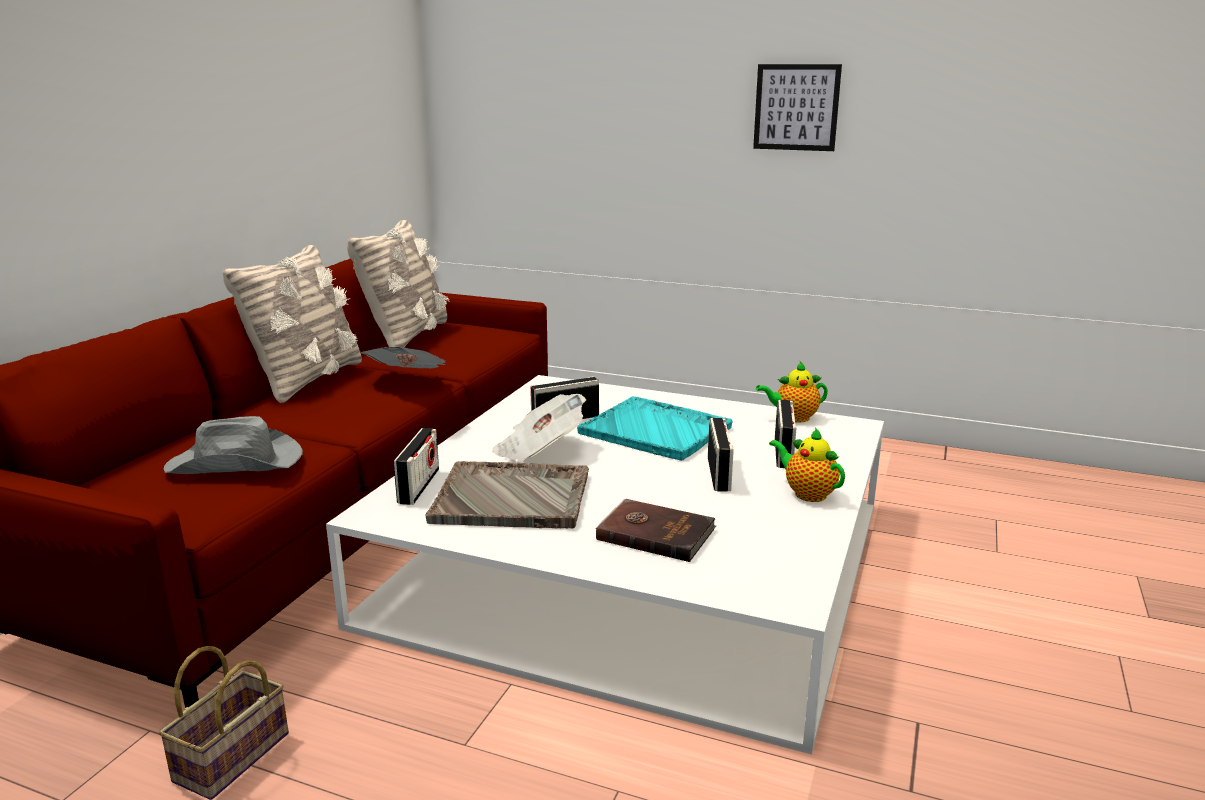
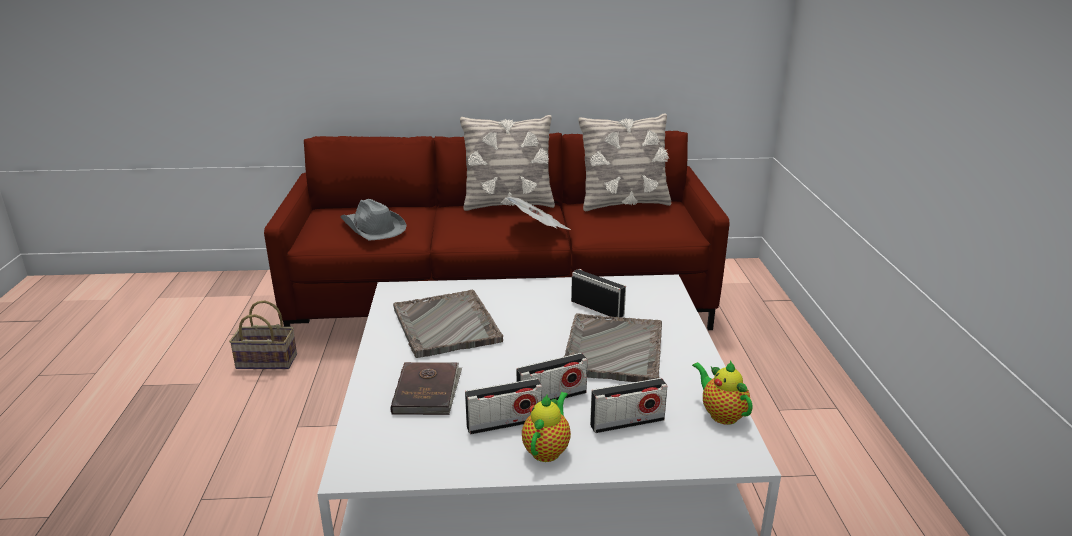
camera: 65 degrees right, 5 degrees up
radio [394,428,439,505] -> radio moved to [465,378,542,435]
newspaper [492,394,586,463] -> none
turquoise tray [577,396,732,461] -> grey tray [564,313,662,382]
picture [753,64,842,151] -> none

